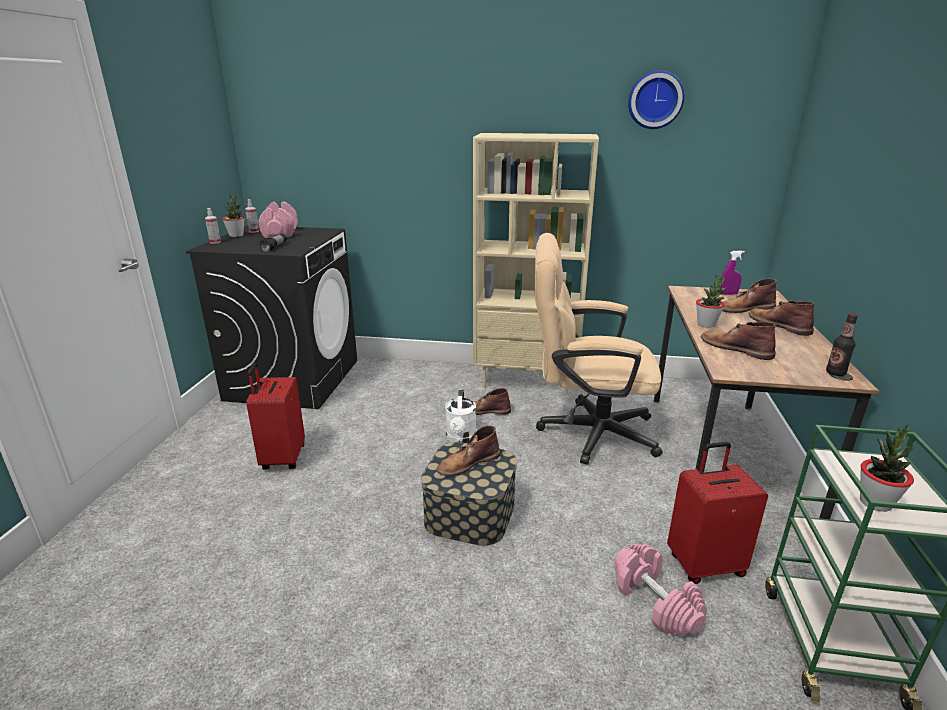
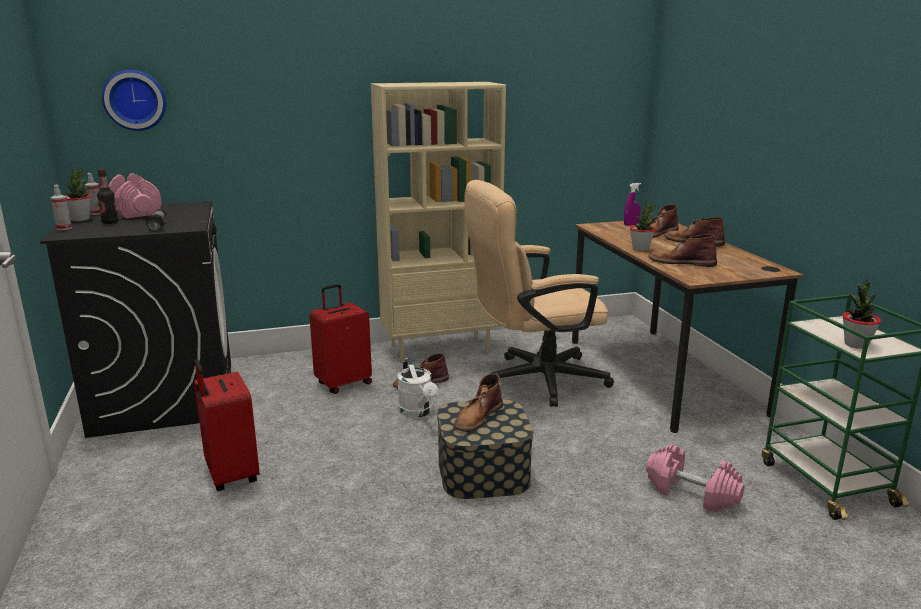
camera: 25 degrees left, 5 degrees down
wall clock [628,70,684,129] -> wall clock moved to [102,70,166,131]
red suitcase [667,442,768,584] -> red suitcase moved to [309,284,372,394]
bottle [826,313,858,376] -> bottle moved to [97,169,118,224]

